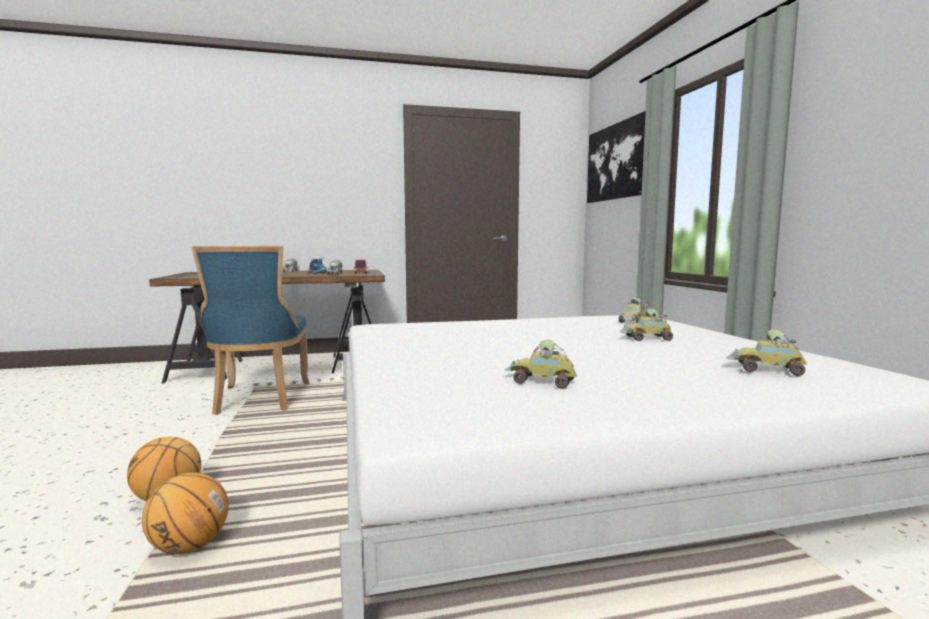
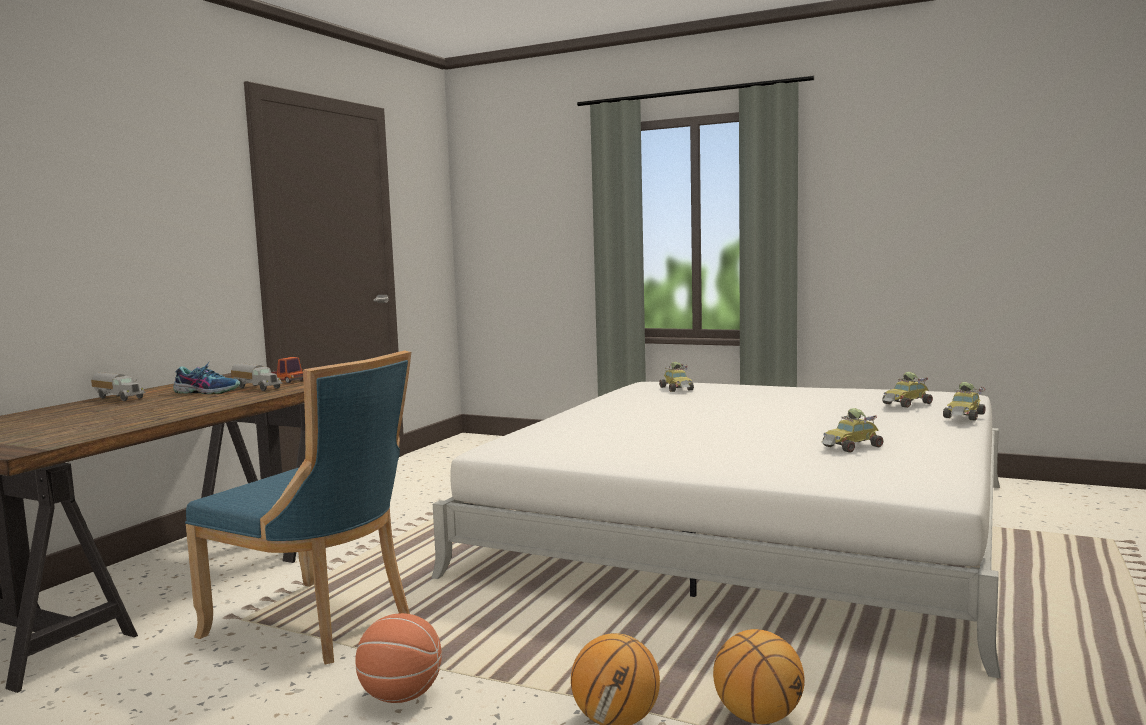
camera: 50 degrees left, 0 degrees up
picture [587,111,646,203] -> none
toy car [620,308,673,341] -> toy car moved to [943,382,986,421]
none -> basketball [355,613,442,703]

